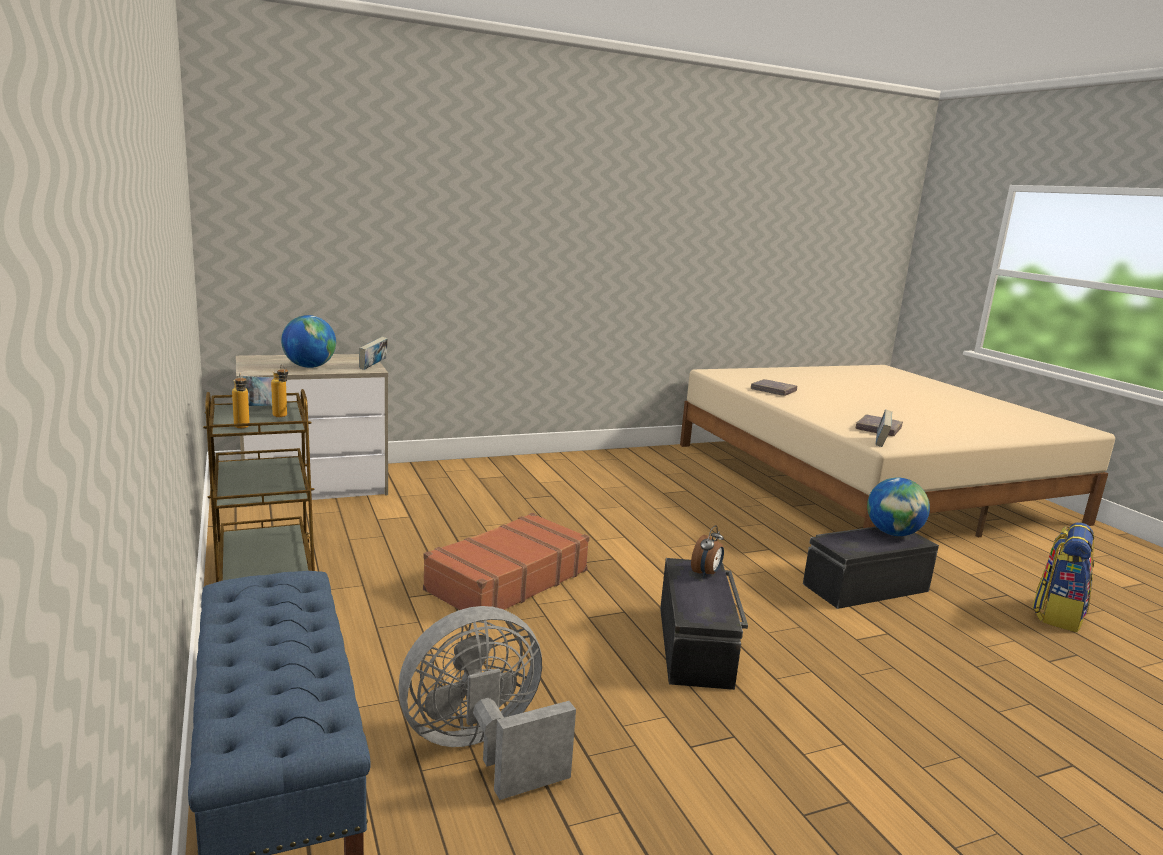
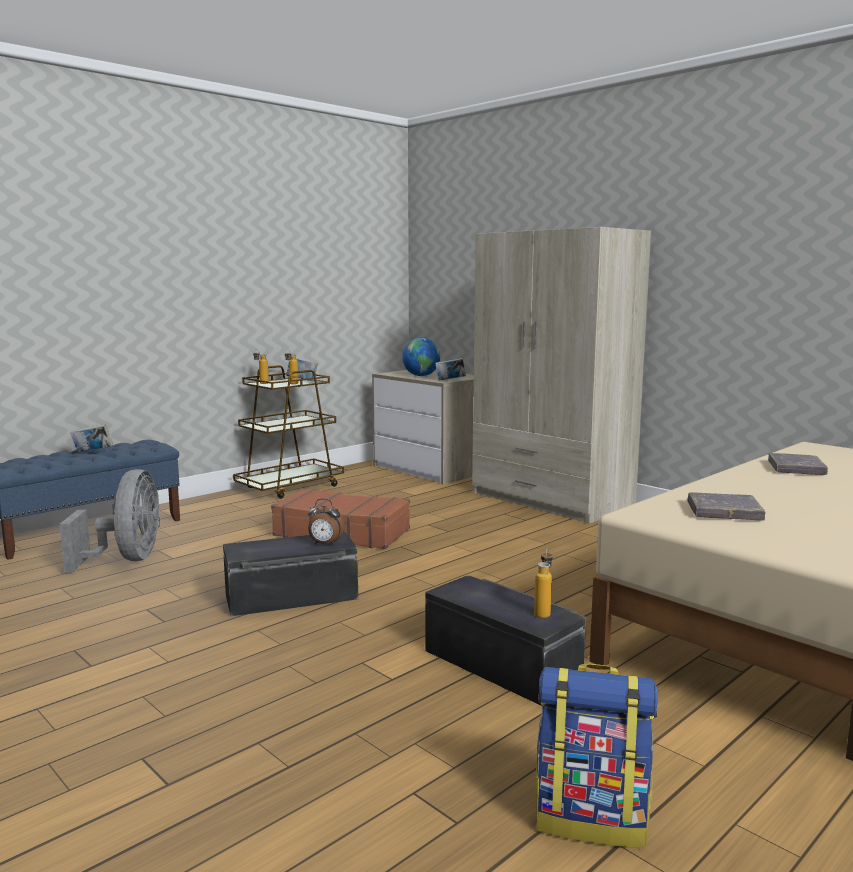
camera: 70 degrees right, 5 degrees down
grey fan [399,606,576,800] -> grey fan turned 45 degrees clockwise [60,469,160,572]
globe [867,478,930,536] -> bottle [534,548,553,618]
book [876,409,892,447] -> book moved to [70,424,113,452]
none -> beige wardrobe [472,227,651,524]

